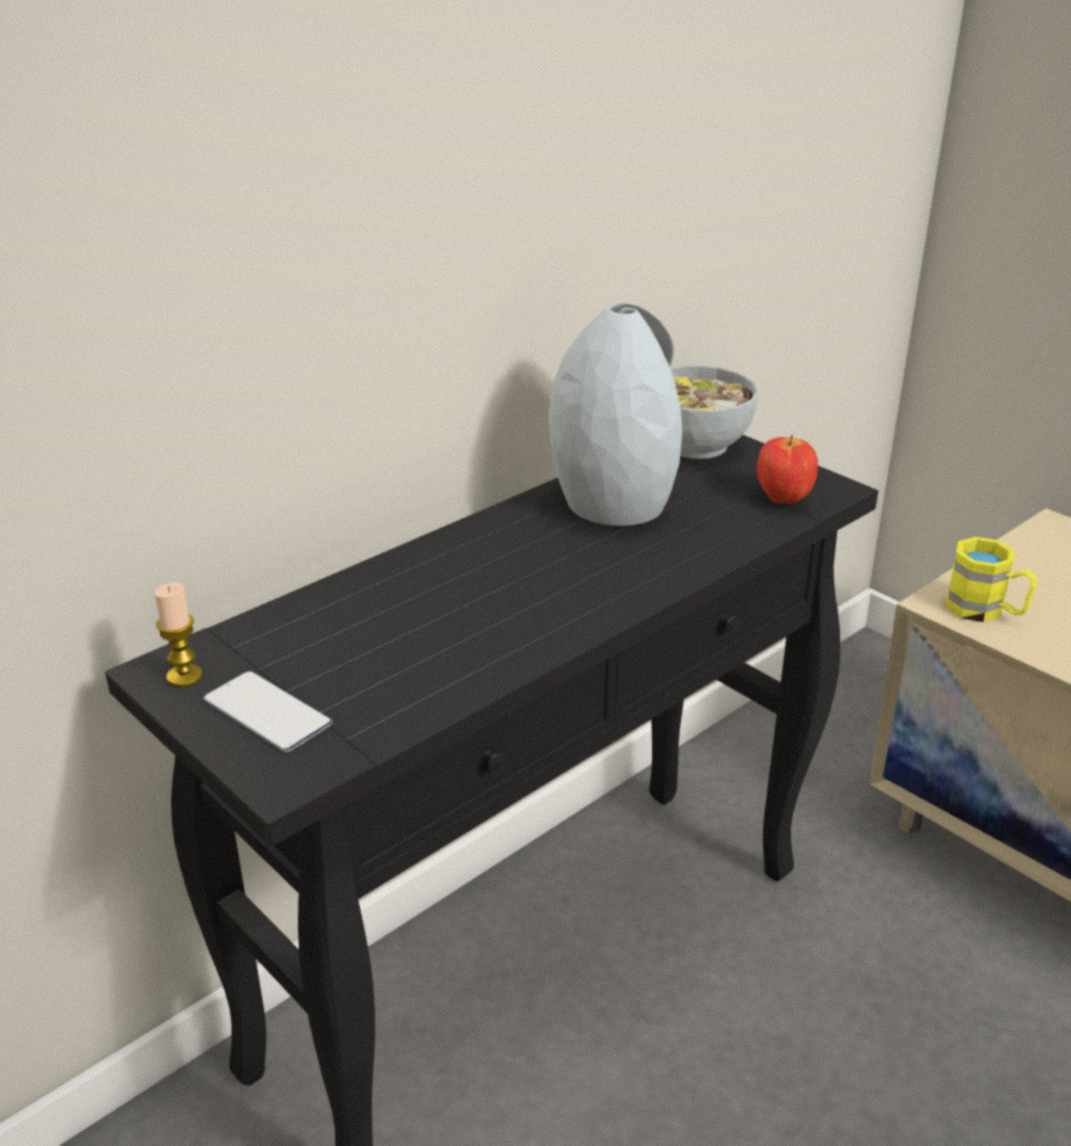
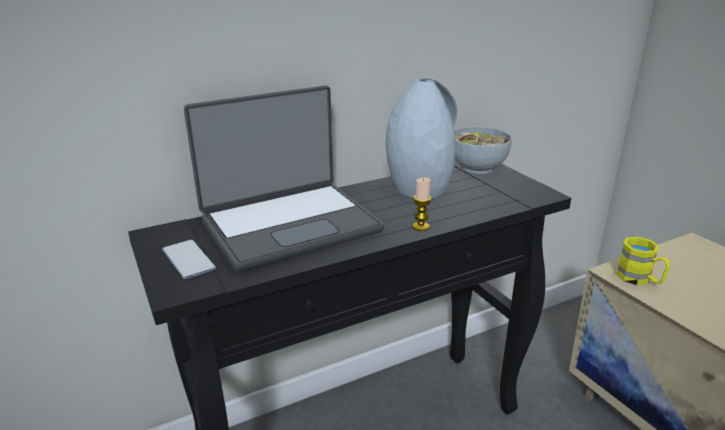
camera: 15 degrees right, 5 degrees down
candle [154,582,203,687] -> candle moved to [412,178,432,231]
apple [757,435,818,504] -> none
none -> laptop [184,85,384,272]

